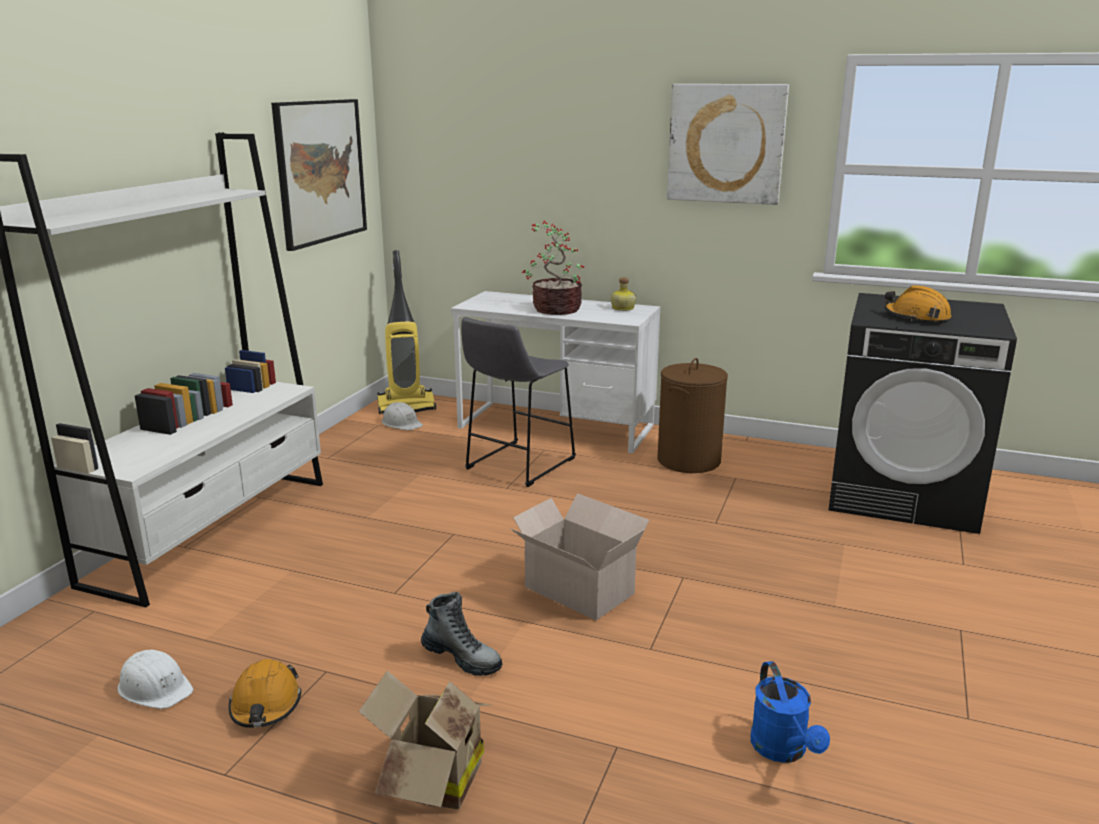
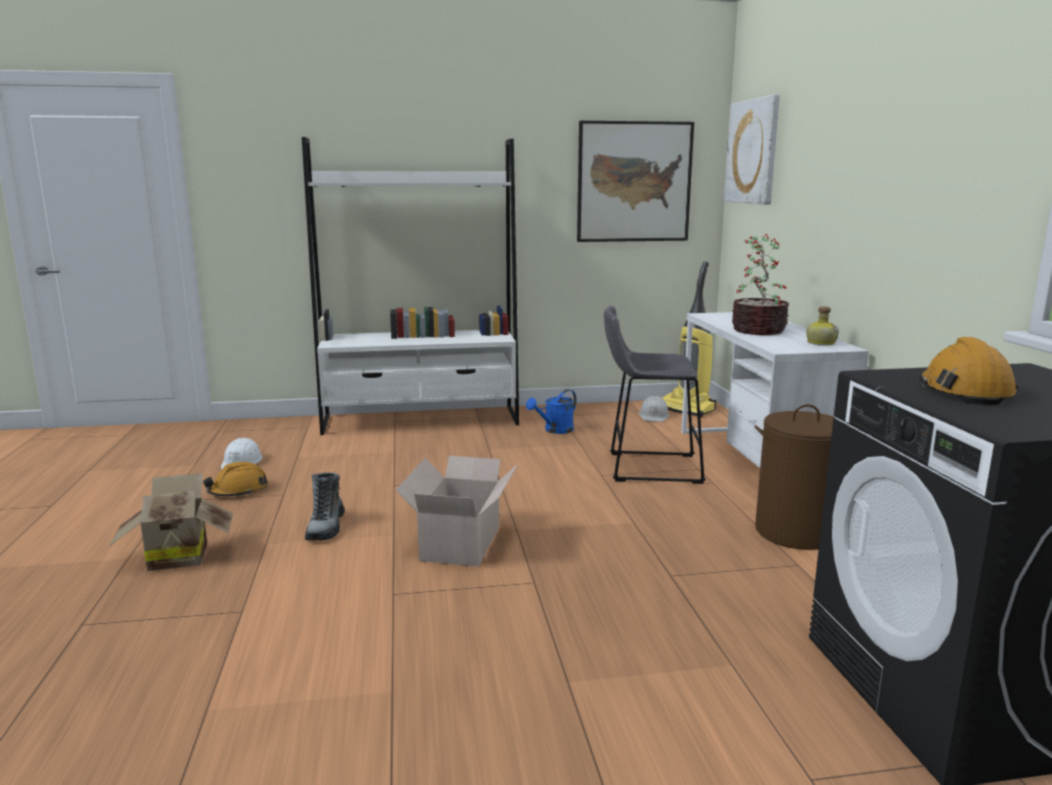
camera: 60 degrees right, 5 degrees down
picture [667,84,789,205] -> picture moved to [724,94,780,205]
blue watering can [751,661,830,763] -> blue watering can moved to [526,390,577,434]

